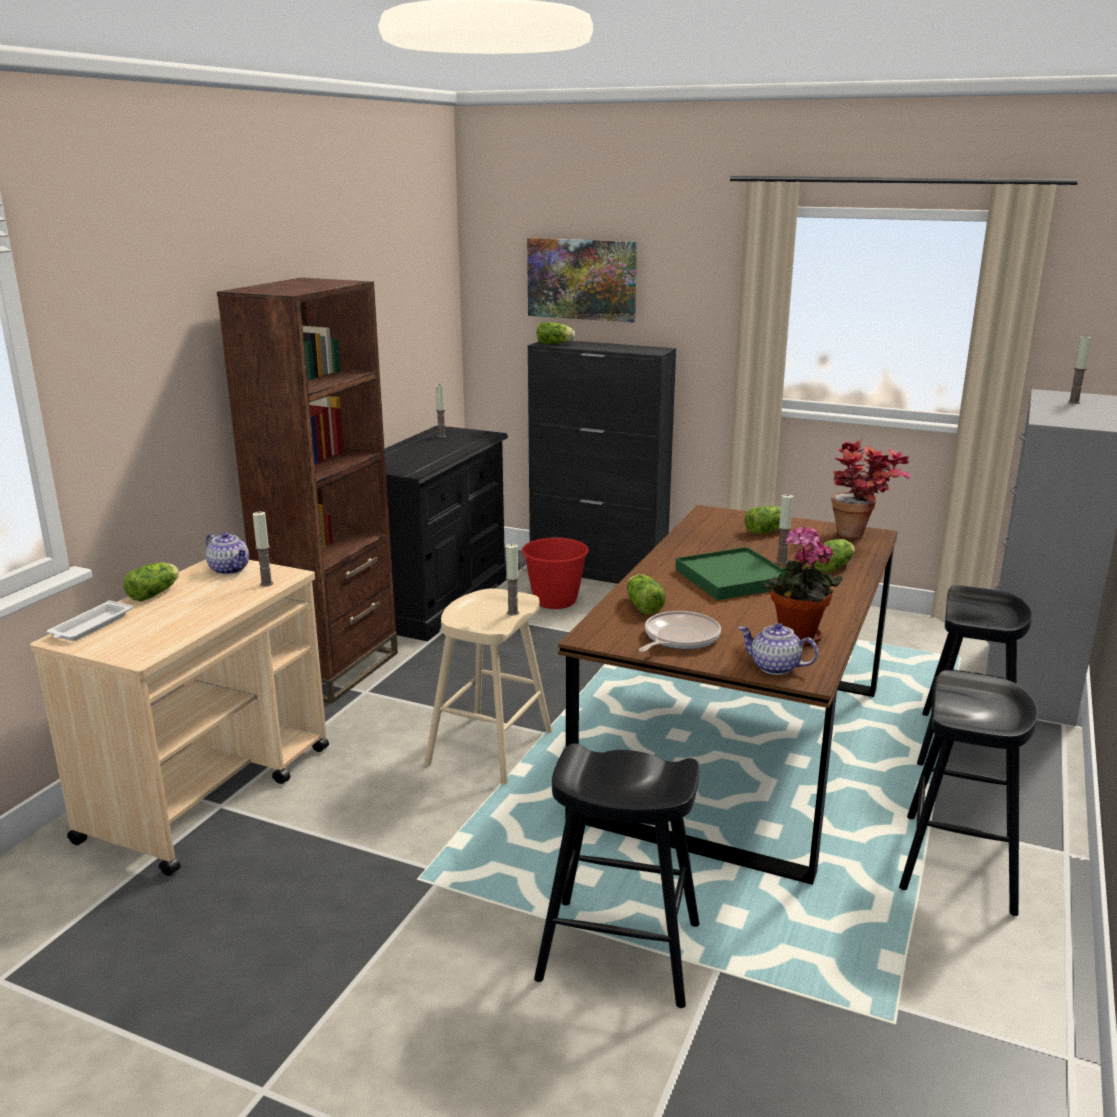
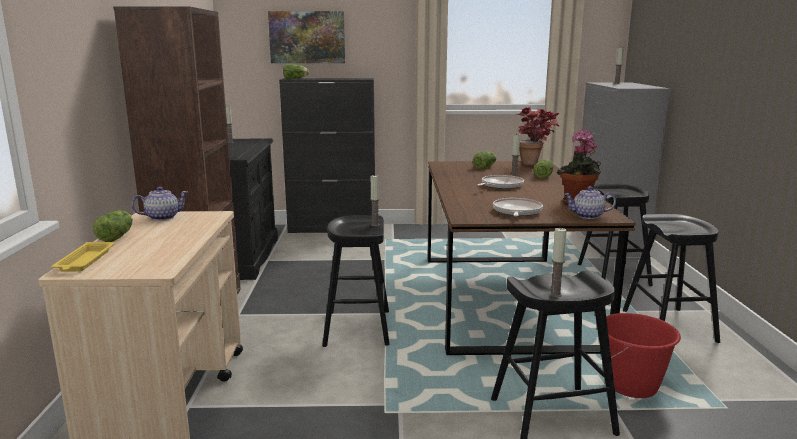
camera: 25 degrees left, 5 degrees down
white tray [47,600,133,641] -> yellow tray [52,242,115,272]
teapot [206,532,249,575] -> teapot turned 45 degrees counterclockwise [131,187,188,221]
candle [253,512,273,587] -> candle moved to [550,227,567,297]
beige stool [425,588,552,785] -> black stool [322,215,390,347]
red bucket [521,538,589,609] -> red bucket moved to [601,313,681,398]
lettuce [627,574,666,614] -> none
green tray [675,547,787,600] -> frying pan [477,175,524,189]

